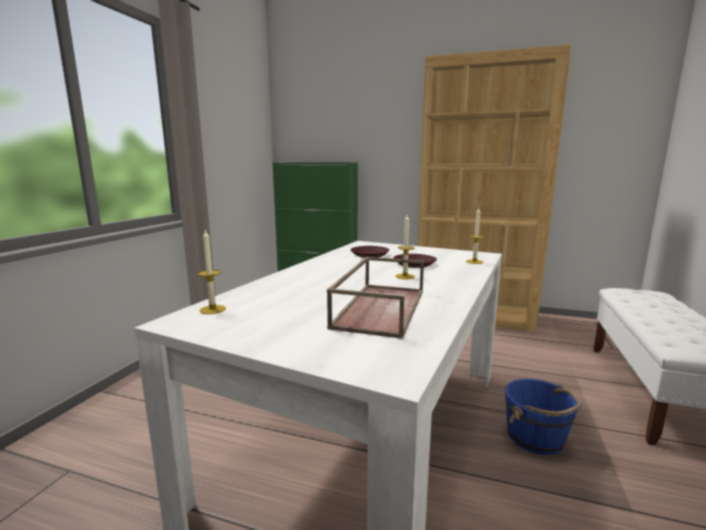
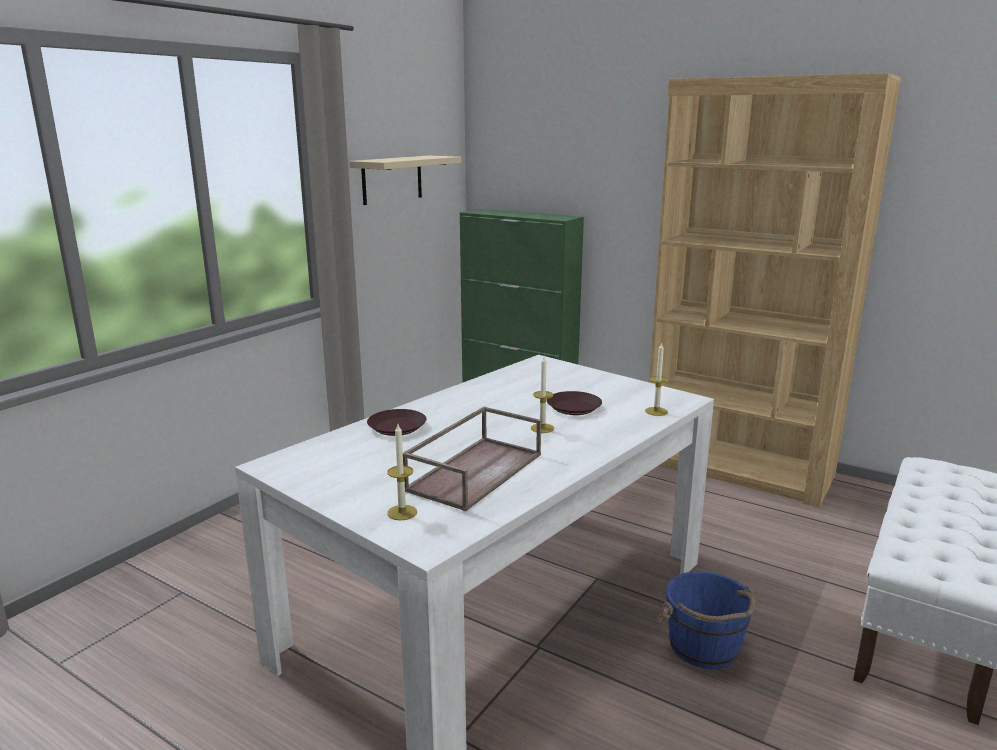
camera: 15 degrees right, 5 degrees up
candle [198,229,226,314] -> candle moved to [387,424,417,520]
brown plate [351,246,389,258] -> brown plate moved to [367,409,426,436]
none -> beige shelf [349,156,462,205]

